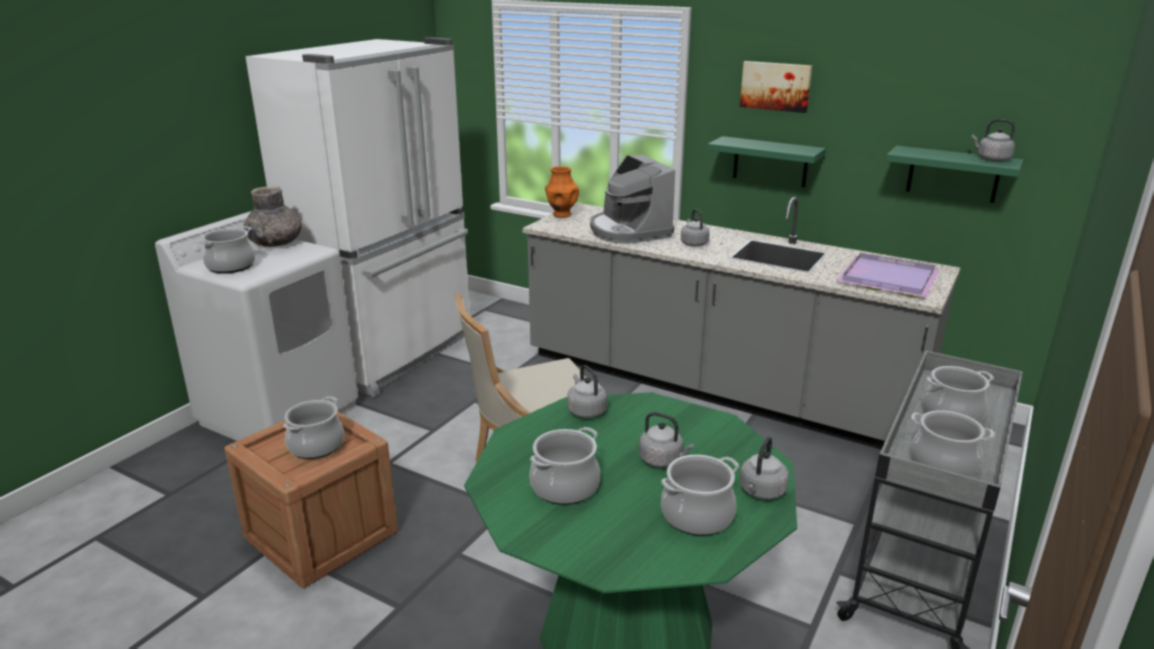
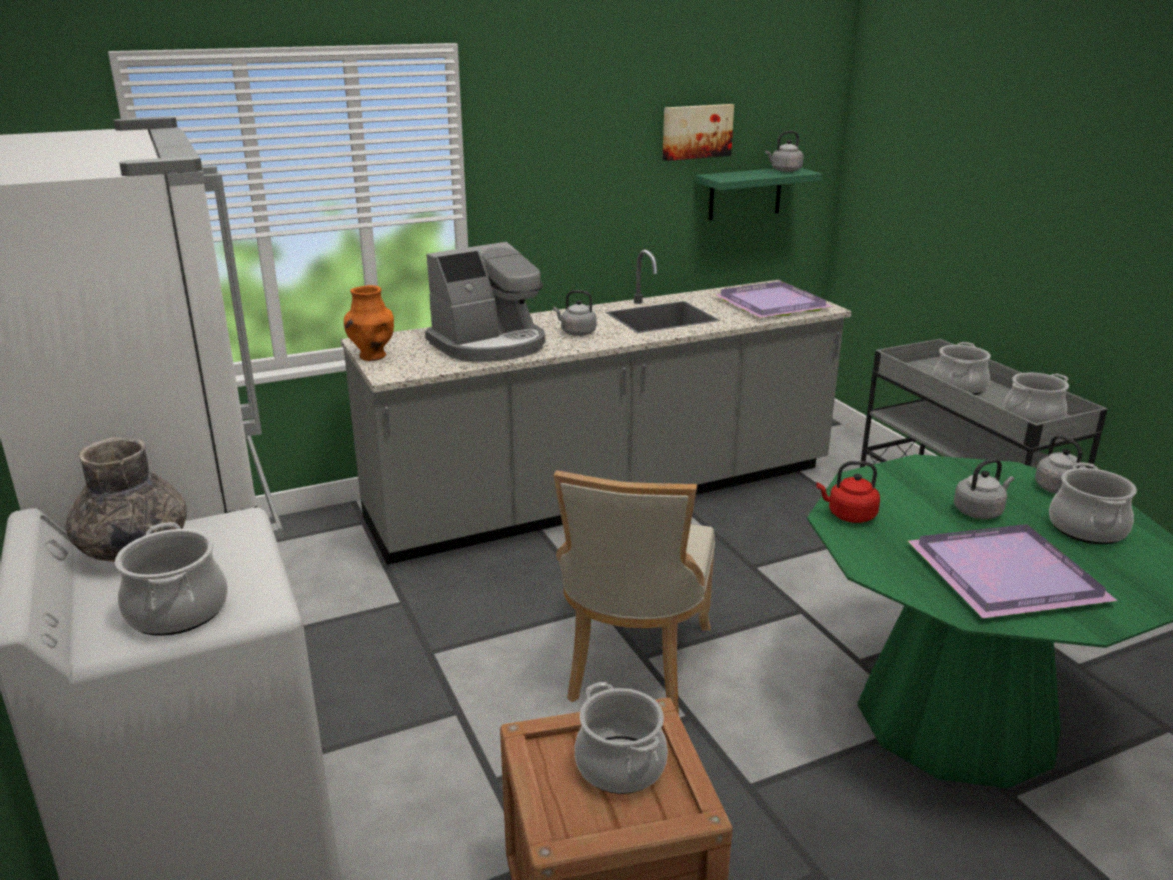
camera: 55 degrees left, 0 degrees up
cooking pot [529,427,600,505] -> purple tray [908,524,1118,618]
grey kettle [567,365,607,418] -> red kettle [816,461,880,523]
coffee machine [590,155,675,244] -> coffee machine turned 45 degrees counterclockwise [425,242,545,362]
green shelf [707,136,826,188] -> none
picture [740,61,812,113] -> picture moved to [663,104,734,161]

